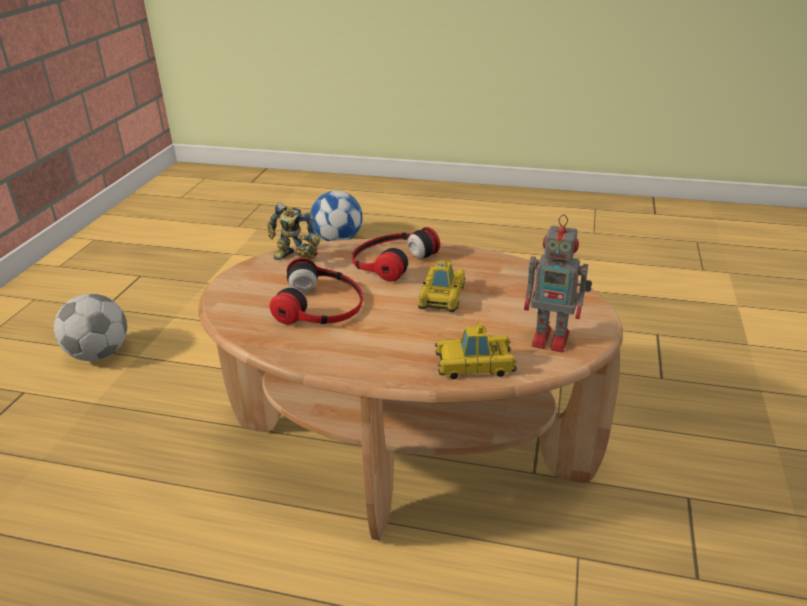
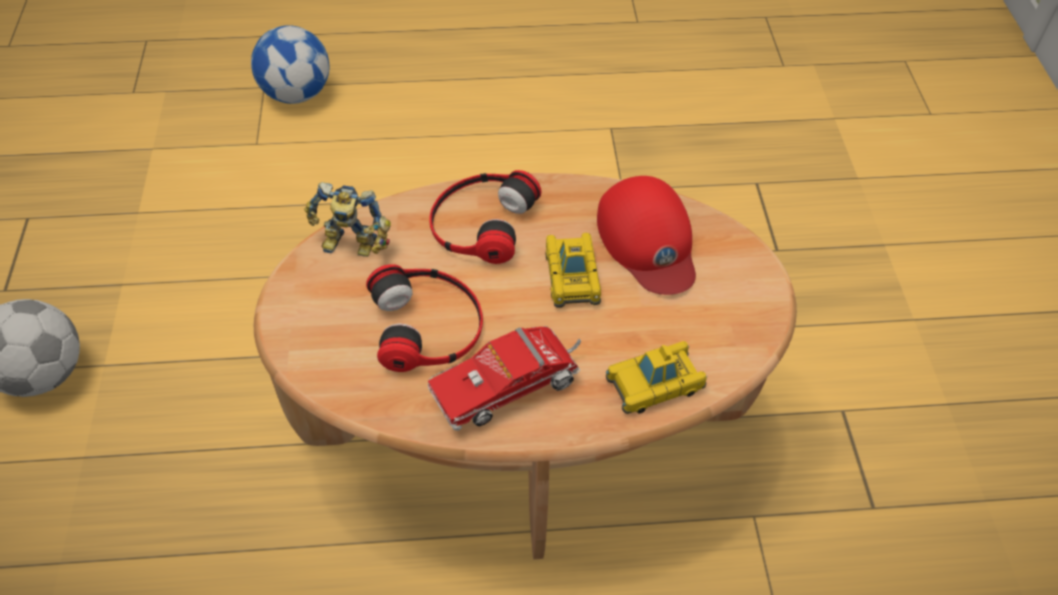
camera: 20 degrees left, 20 degrees up
toy robot [524,214,592,352] -> none
none -> toy truck [428,326,581,431]
none -> red cap [597,176,696,295]

